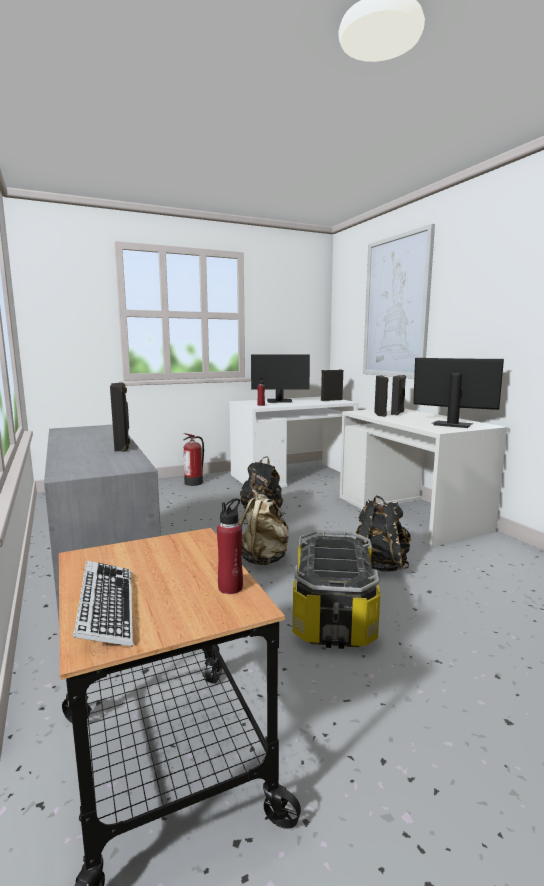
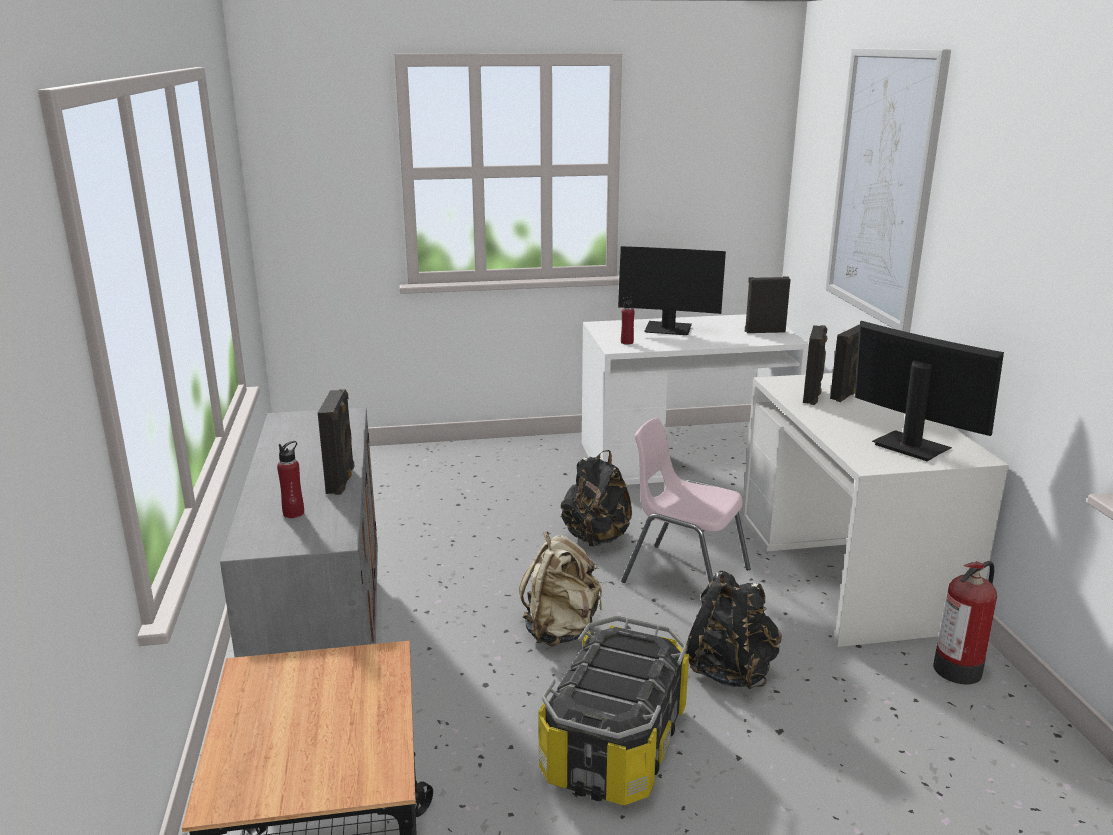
camera: 15 degrees right, 10 degrees up
keyboard [73,561,133,647] -> none
fire extinguisher [183,433,204,486] -> fire extinguisher moved to [933,561,997,684]
red bottle [217,498,243,594] -> red bottle moved to [277,441,304,518]
none -> pink chair [621,418,751,583]

